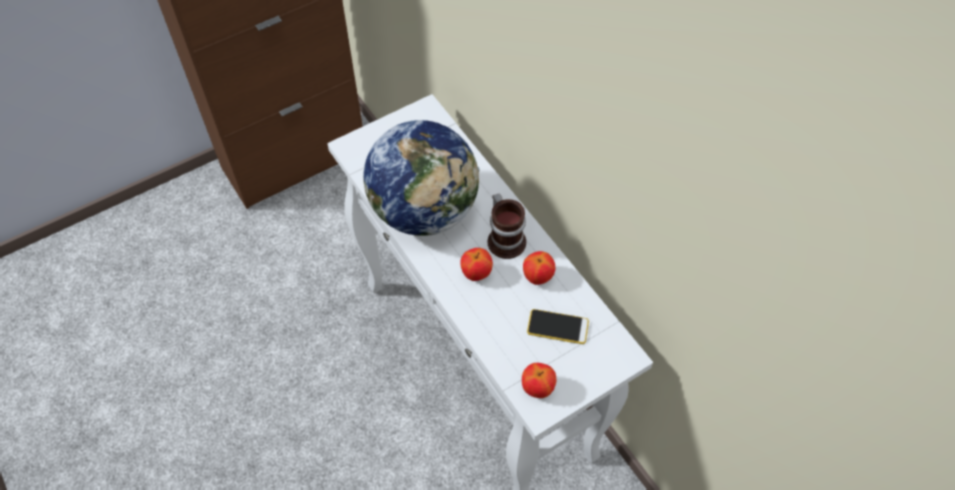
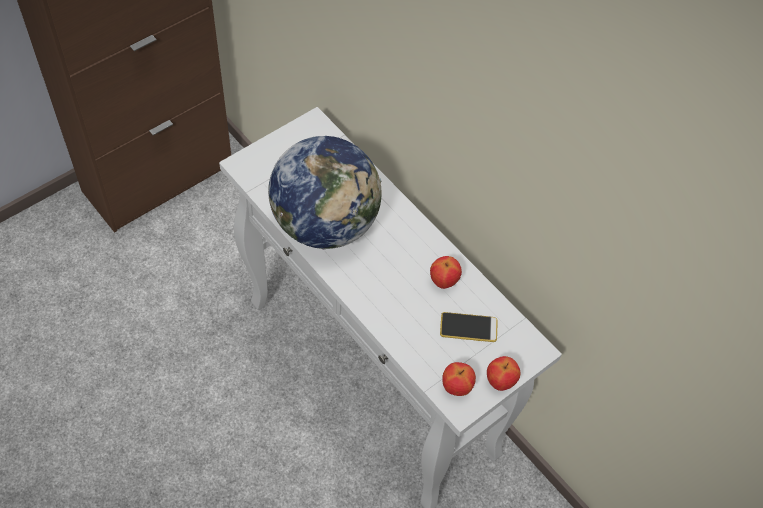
camera: 10 degrees left, 0 degrees up
apple [460,248,493,281] -> apple moved to [487,356,520,391]
mug [487,193,526,259] -> none

